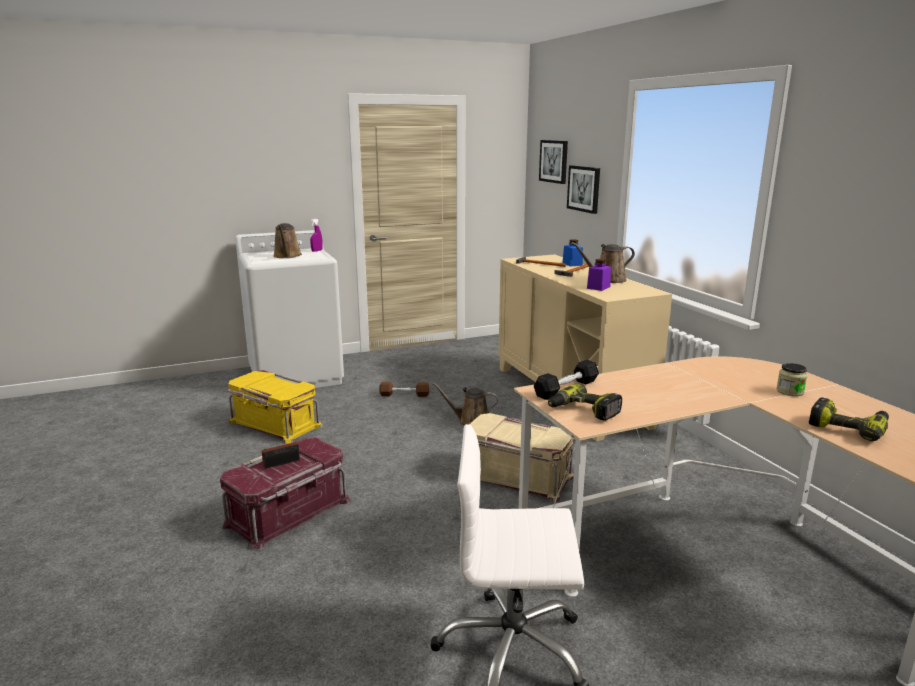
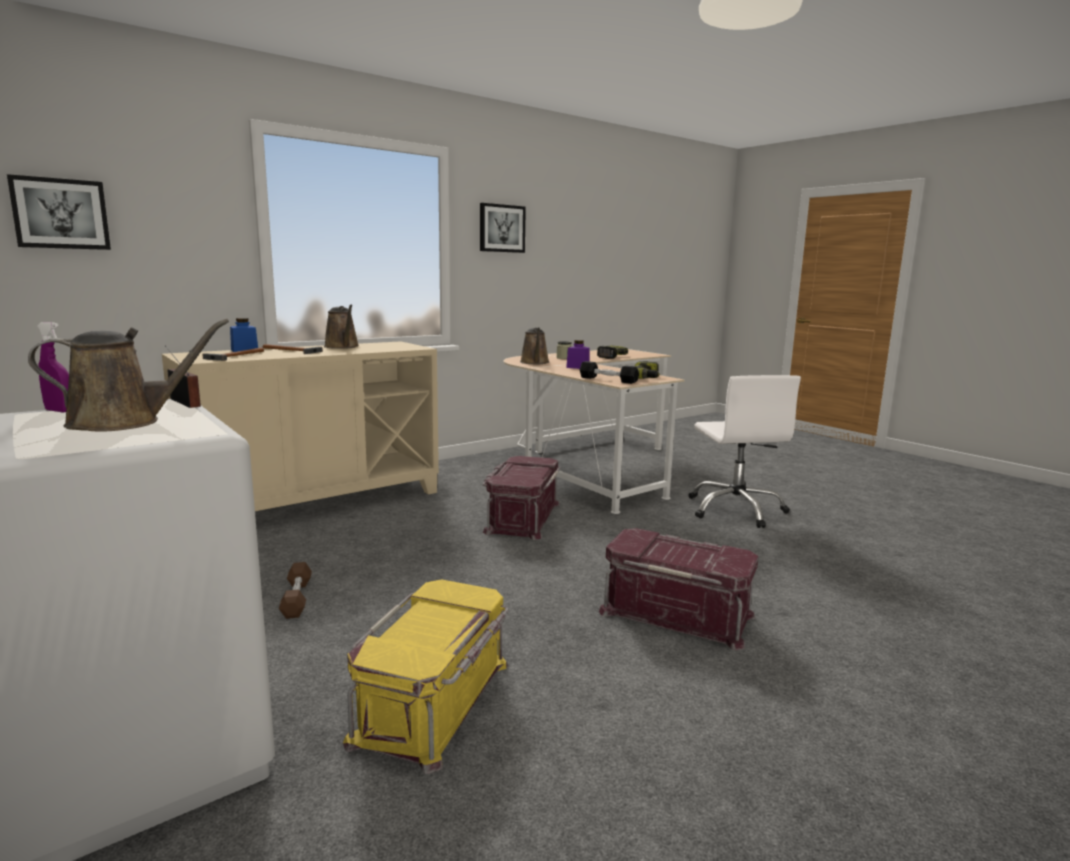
camera: 105 degrees left, 5 degrees down
radio [262,430,300,469] -> radio moved to [165,346,201,408]
brown watering can [432,382,498,426] -> brown watering can moved to [520,327,549,364]
beige storage box [469,413,574,503] -> red storage box [483,456,561,540]
picture [567,165,600,214] -> picture moved to [480,203,526,253]
purple jar [587,259,611,291] -> purple jar moved to [566,340,589,369]

